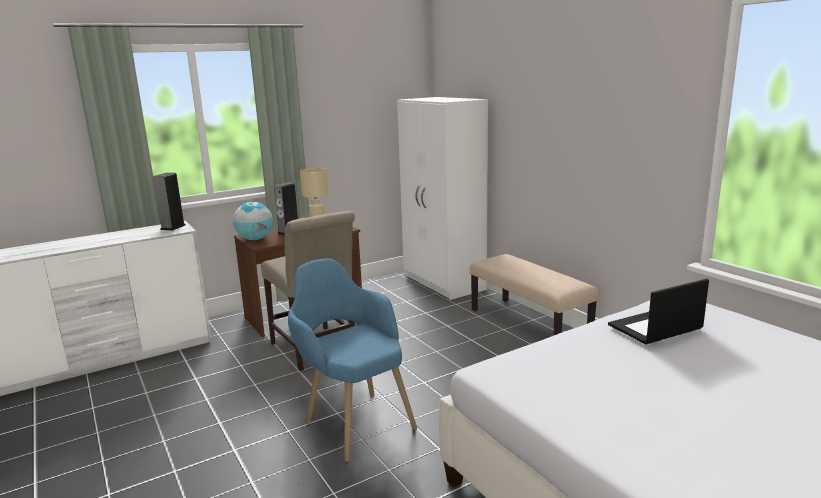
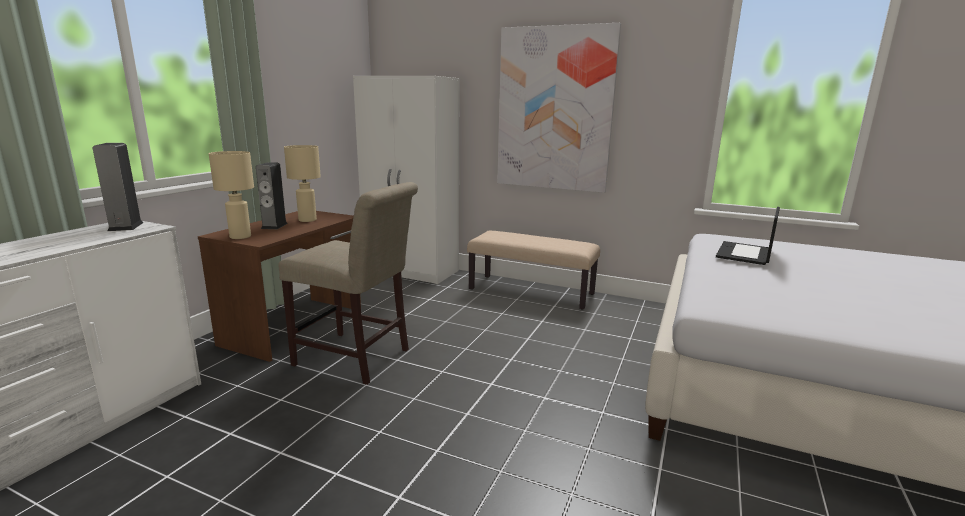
camera: 35 degrees left, 0 degrees up
globe [233,202,273,240] -> beige table lamp [209,151,254,239]
blue armchair [288,258,417,462] -> none
none -> picture [497,23,621,193]

